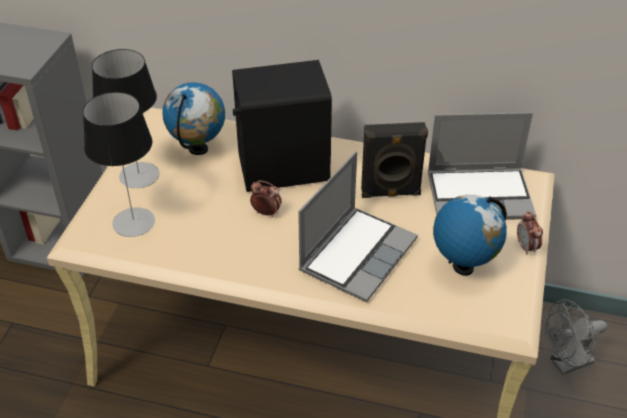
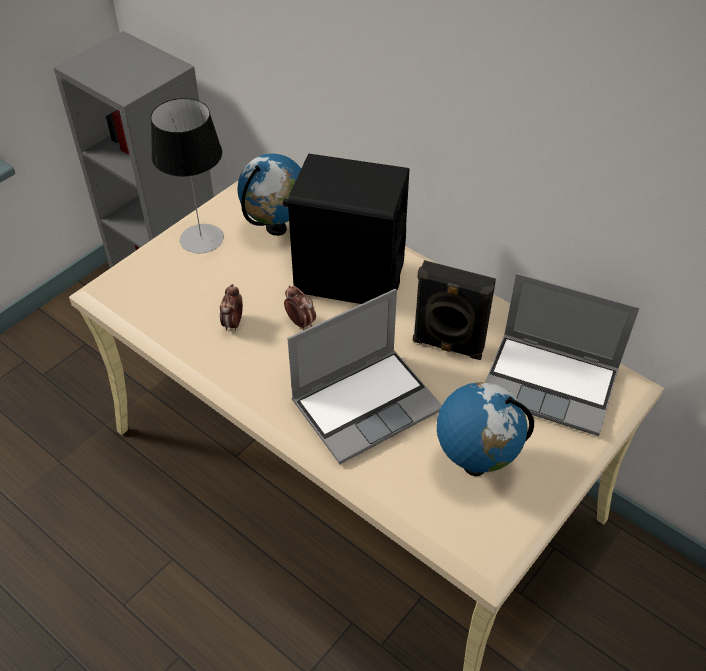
camera: 25 degrees right, 5 degrees up
table lamp [83,92,155,237] -> none
alarm clock [517,211,543,255] -> alarm clock moved to [220,284,243,331]
grey fan [545,299,607,375] -> none

